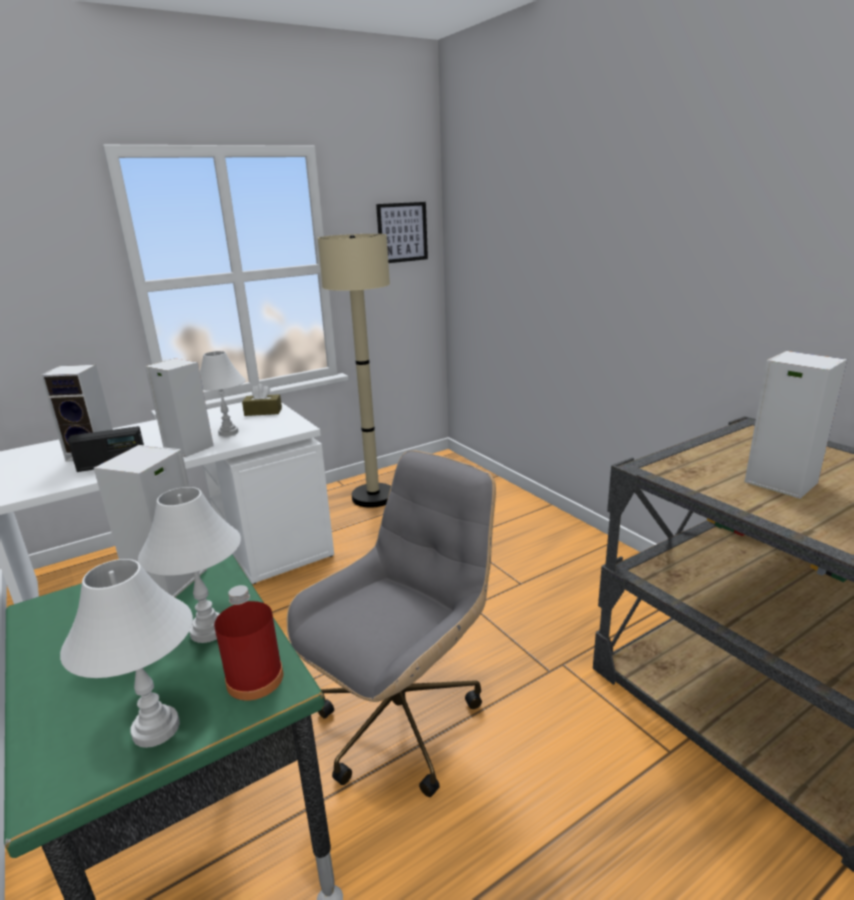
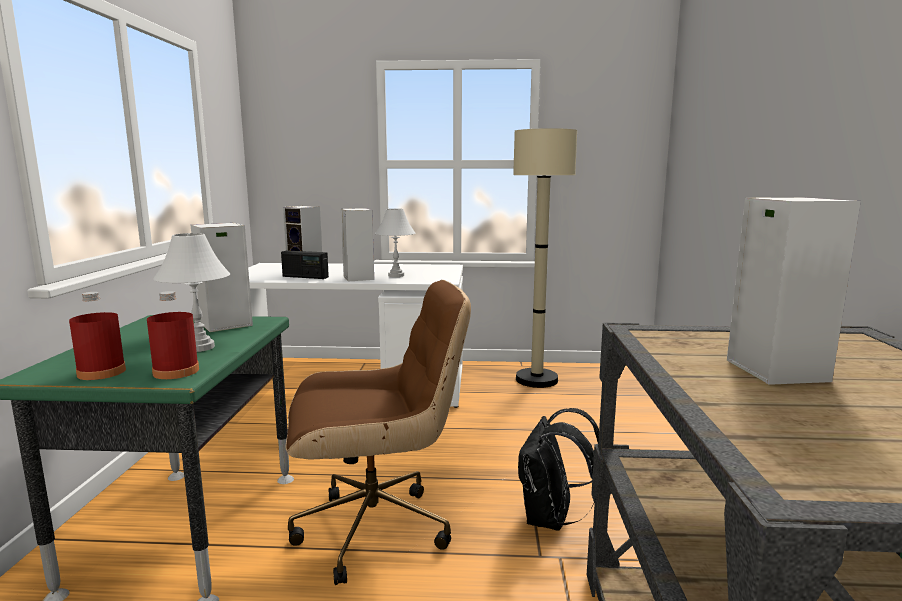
camera: 35 degrees right, 10 degrees down
white table lamp [60,559,193,748] -> red bottle [69,292,126,380]
brown tissue box [242,383,282,416] -> none
grey office chair [287,450,496,797] -> brown office chair [286,280,471,585]
picture [376,202,428,263] -> none
none -> black backpack [518,408,599,531]

